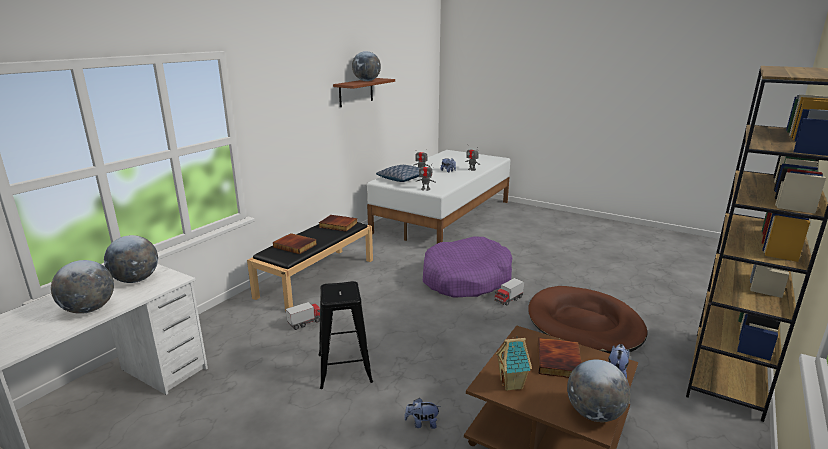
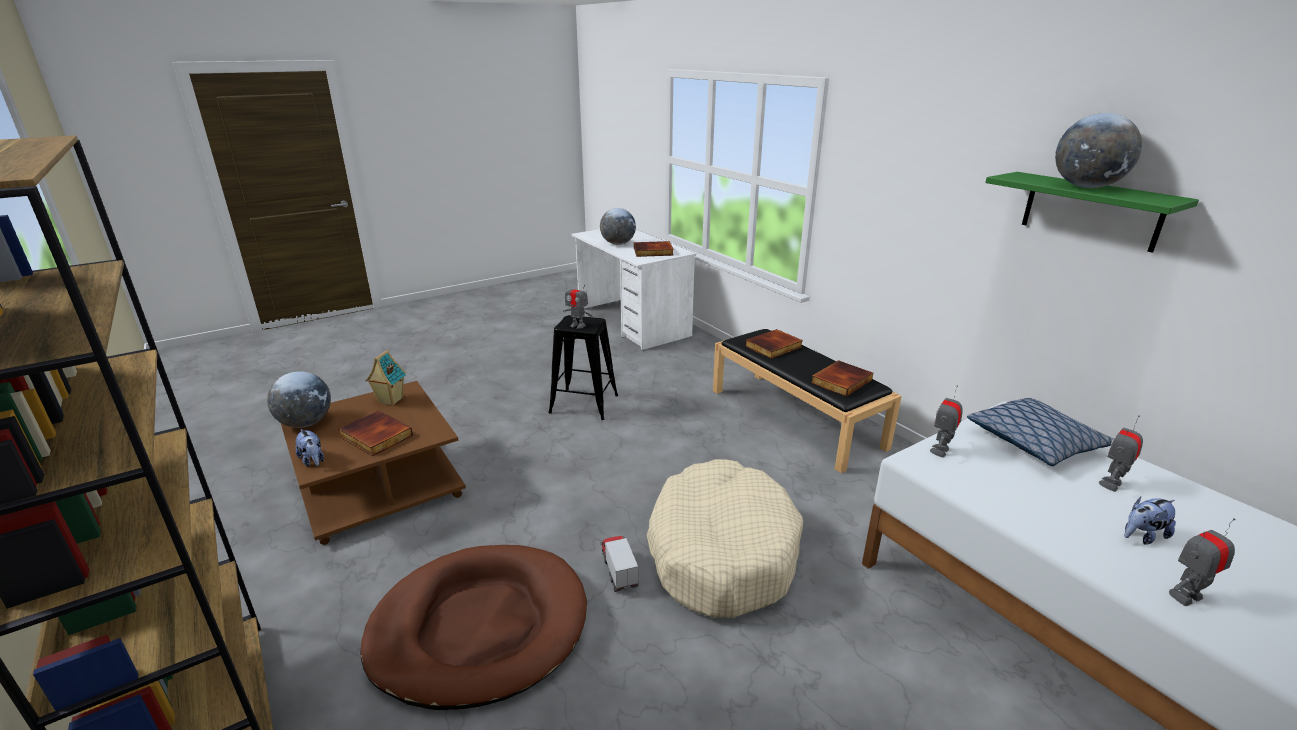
camera: 115 degrees right, 5 degrees up
globe [104,235,158,283] -> book [634,241,674,257]
toy truck [286,302,320,330] -> none
brown shelf [333,78,395,107] -> green shelf [985,172,1199,253]
plush toy [404,398,441,429] -> none
purple dog bed [423,237,512,298] -> beige dog bed [647,459,803,618]
none -> toy robot [563,280,593,329]

